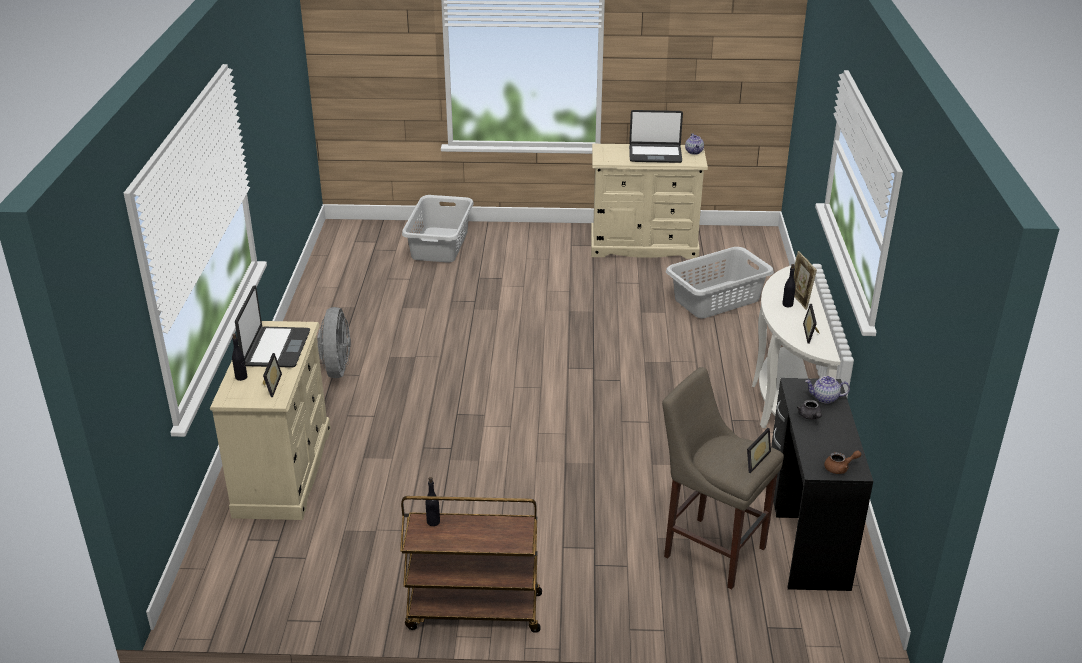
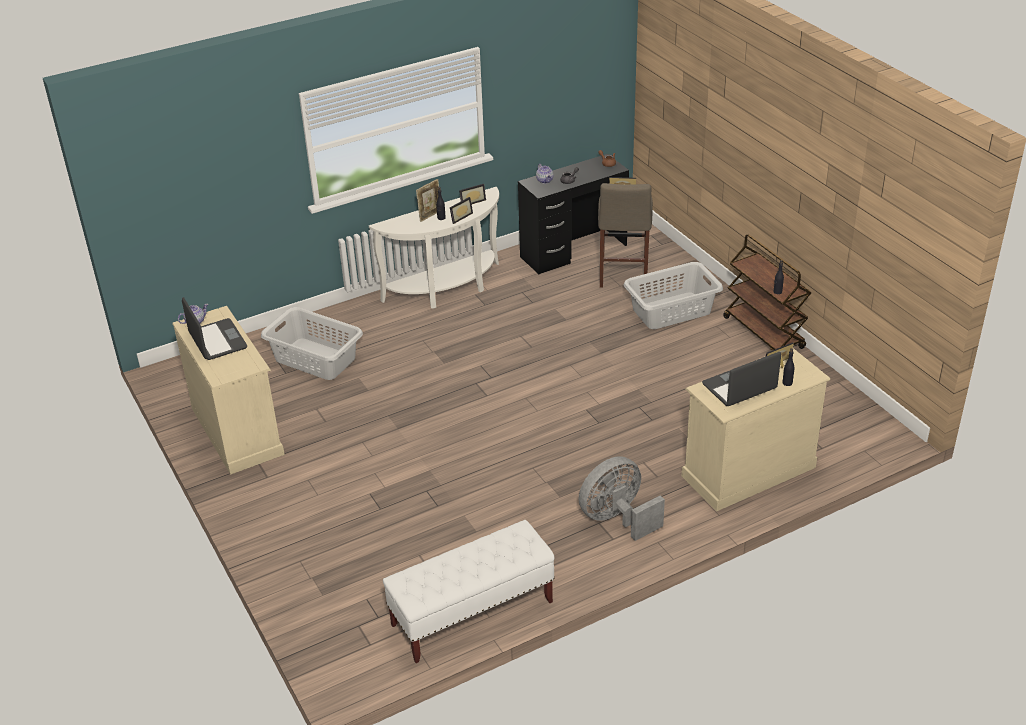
camera: 120 degrees left, 5 degrees up
grey laundry basket [402,195,474,262] -> grey laundry basket moved to [624,262,723,329]
none -> white bench [383,520,554,663]
none -> picture frame [450,197,473,224]

